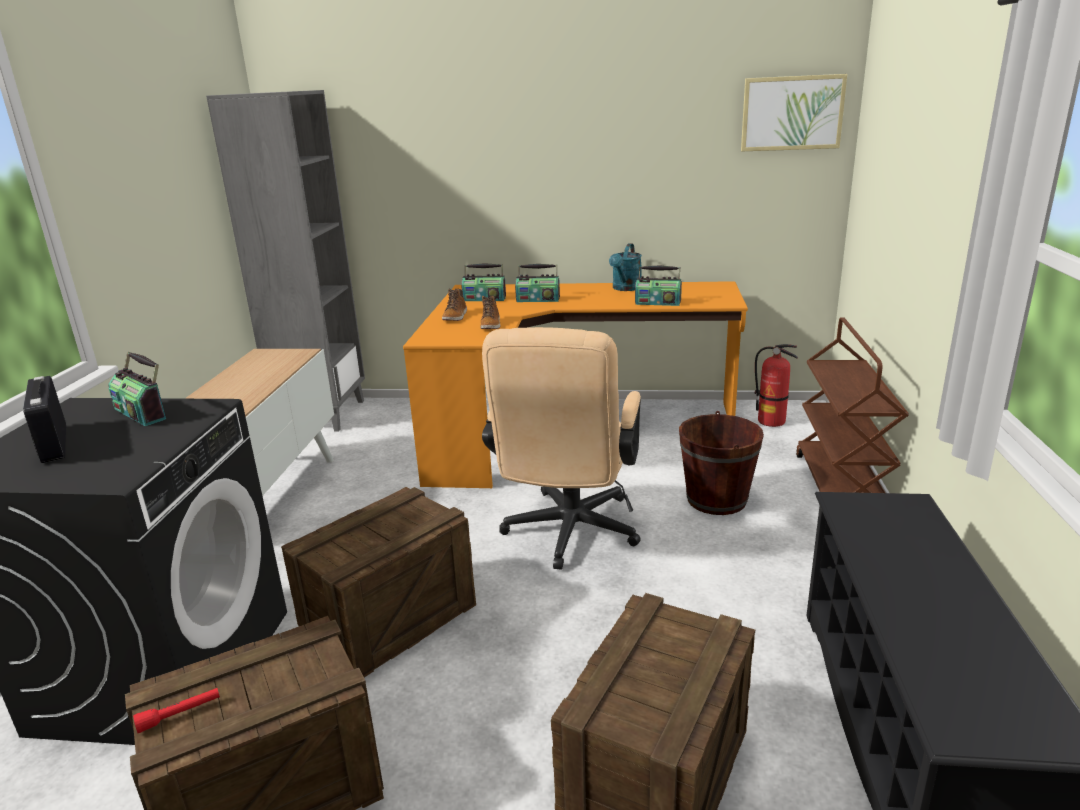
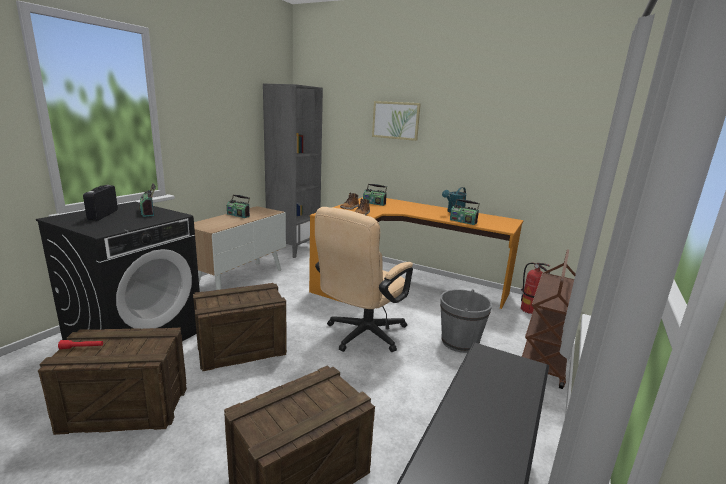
camera: 20 degrees right, 5 degrees down
radio [515,264,560,302] -> radio moved to [227,194,250,218]
brown bucket [679,411,764,515] -> grey bucket [440,289,492,353]
picture [741,74,847,151] -> picture moved to [372,101,421,141]

